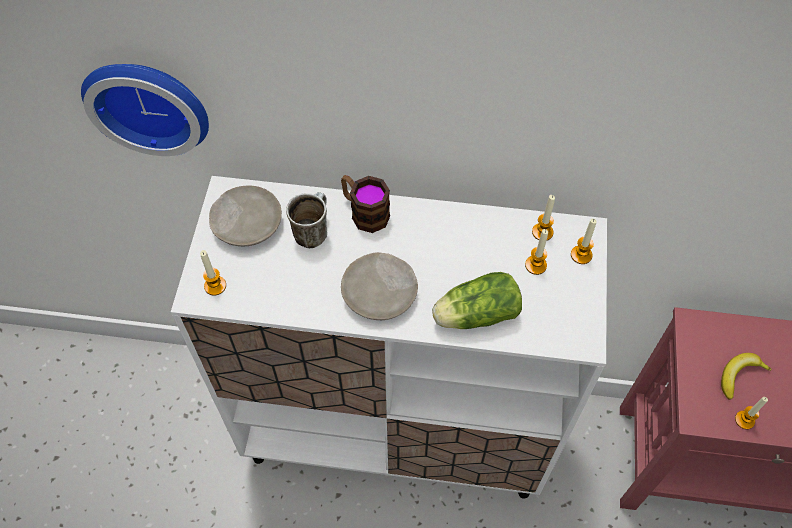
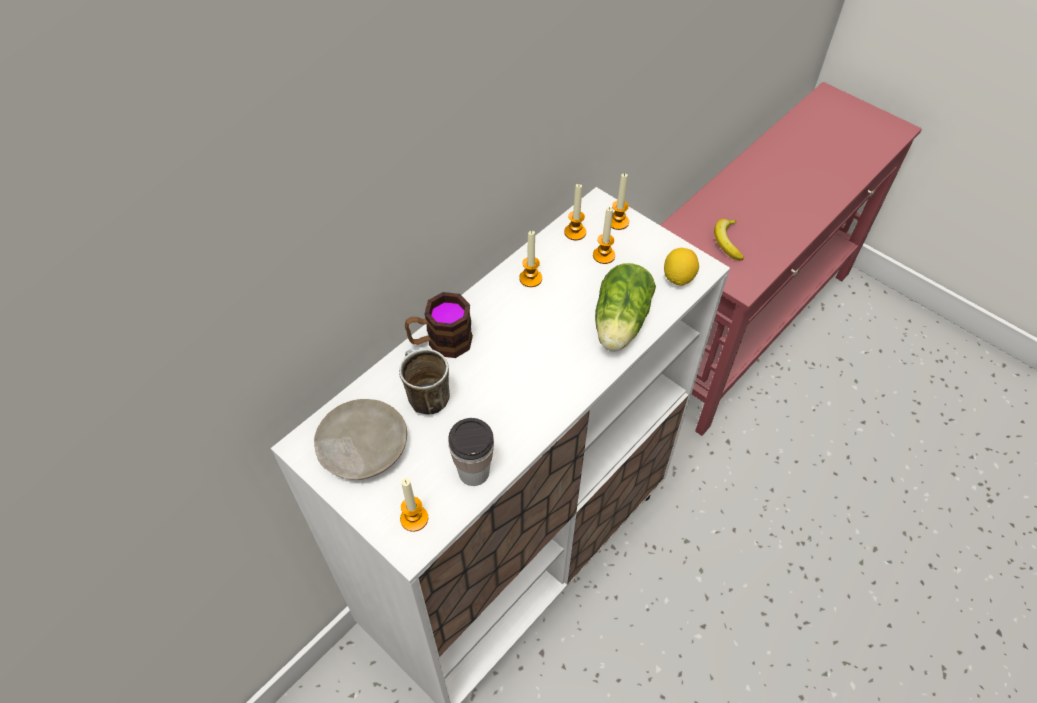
camera: 55 degrees left, 5 degrees down
wall clock [81,64,209,156] -> none
beige plate [341,252,418,320] -> none
candle [735,397,768,429] -> candle moved to [519,231,542,287]
none -> cup [448,418,494,486]
none -> lemon [664,248,699,286]

